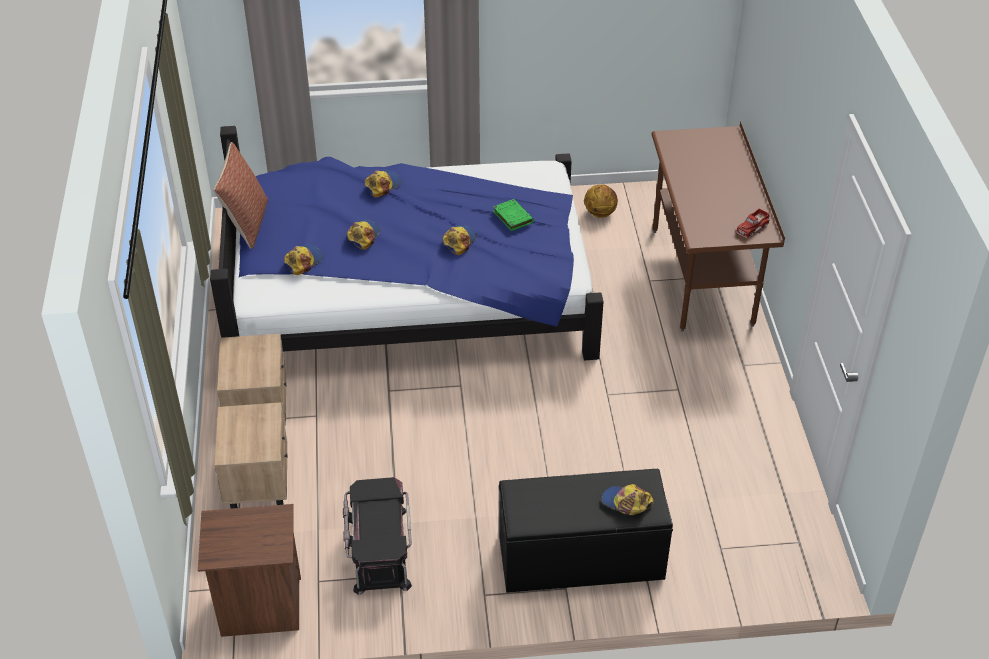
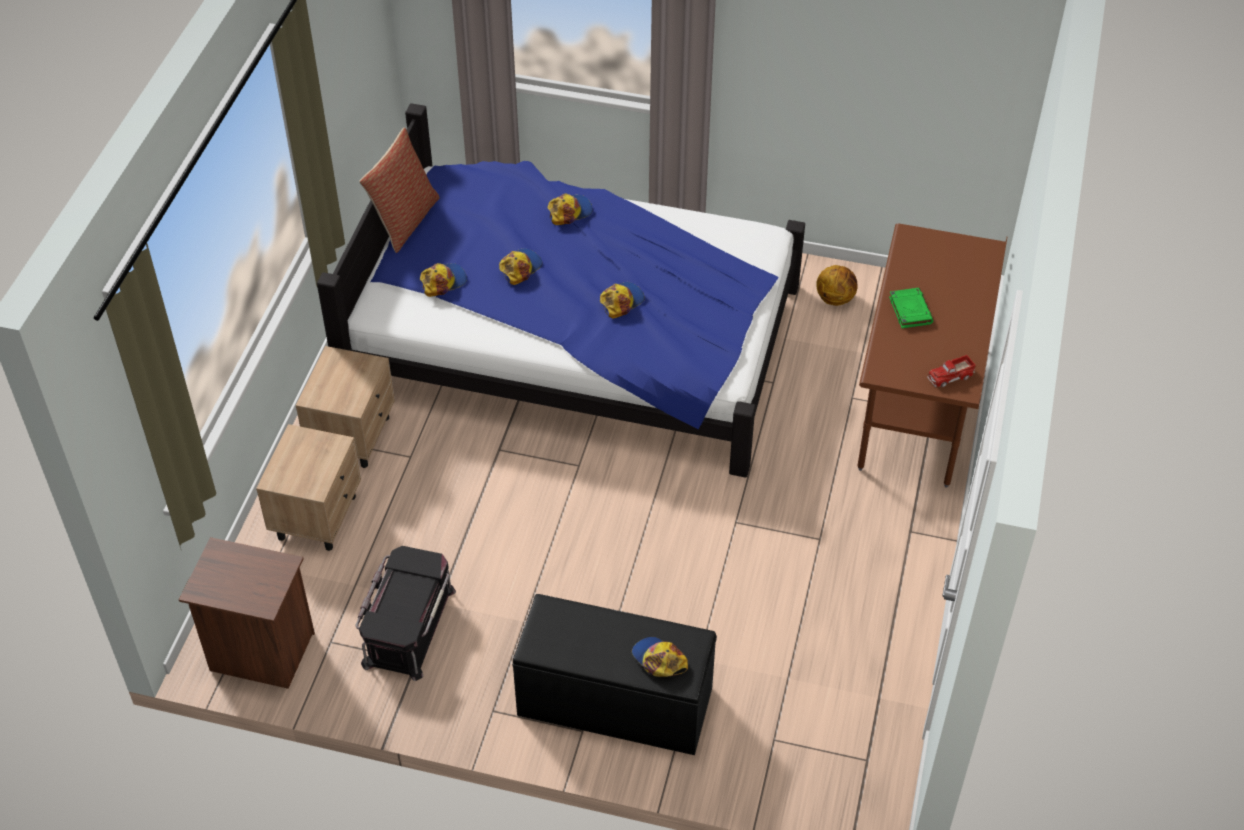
camera: 20 degrees right, 5 degrees up
green book [493,199,534,231] -> green book moved to [889,288,933,328]

